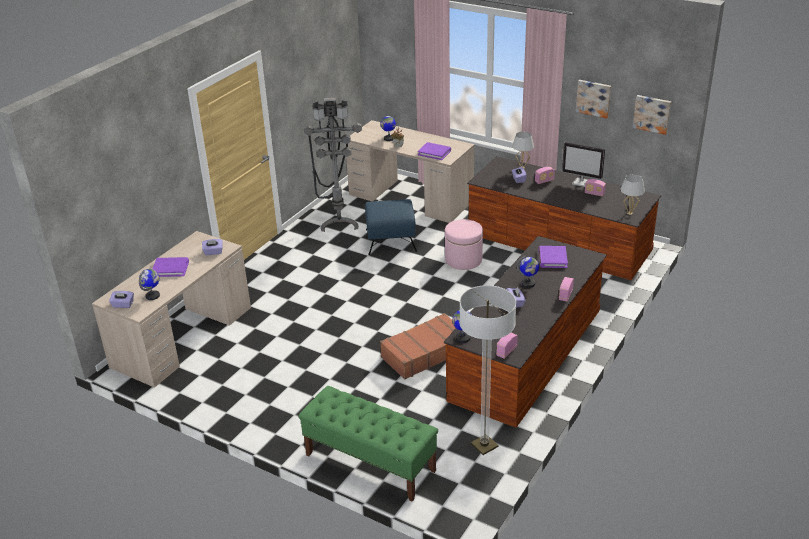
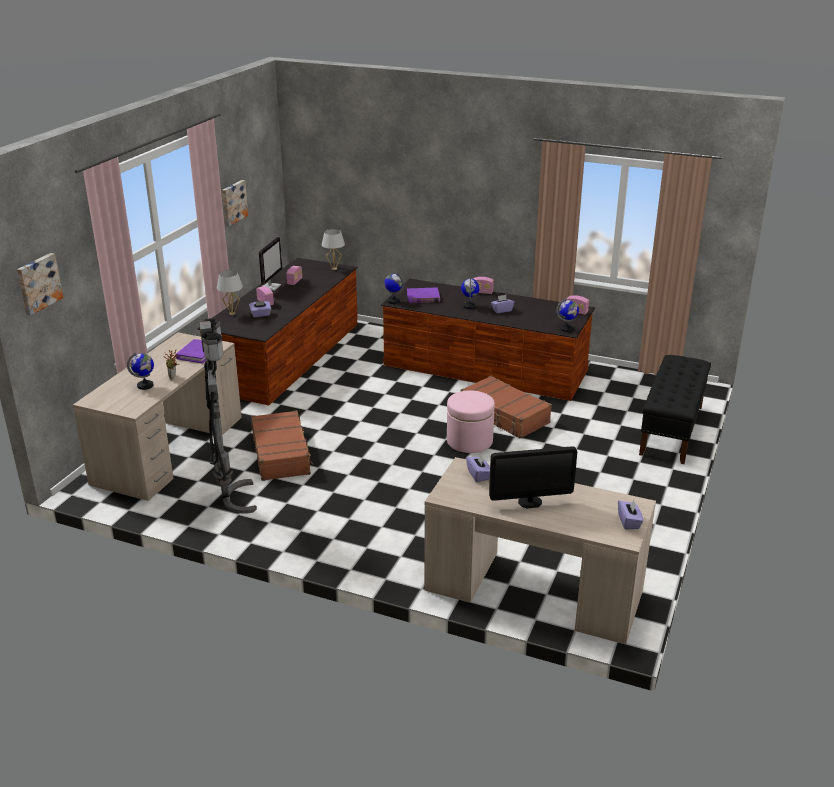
camera: 100 degrees left, 5 degrees down
globe [139,269,160,300] -> globe moved to [384,273,404,304]
purple book [152,257,189,277] -> monitor [489,446,577,508]
green bench [299,386,438,502] -> black bench [639,355,711,464]
blue ottoman [365,199,417,255] -> brown suitcase [251,410,313,481]
pink ottoman [445,219,483,270] -> pink ottoman moved to [447,390,495,453]
floor lamp [459,285,516,455] -> none
picture [633,95,671,135] -> picture moved to [17,253,63,316]

